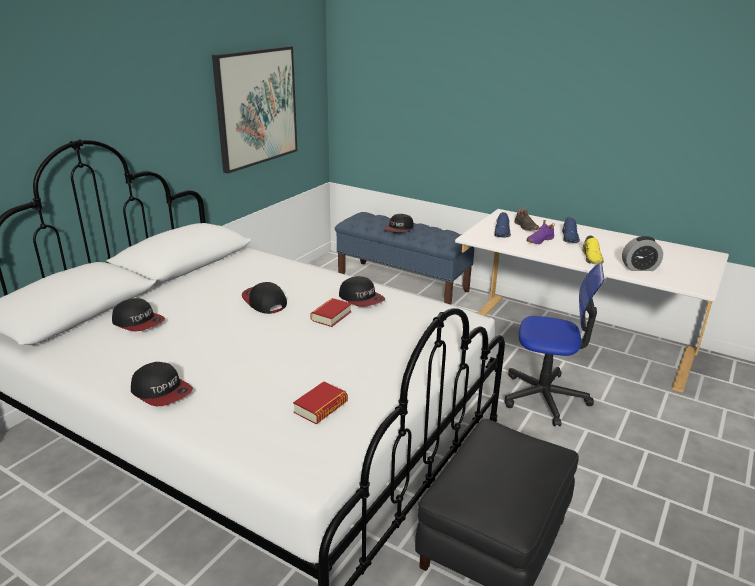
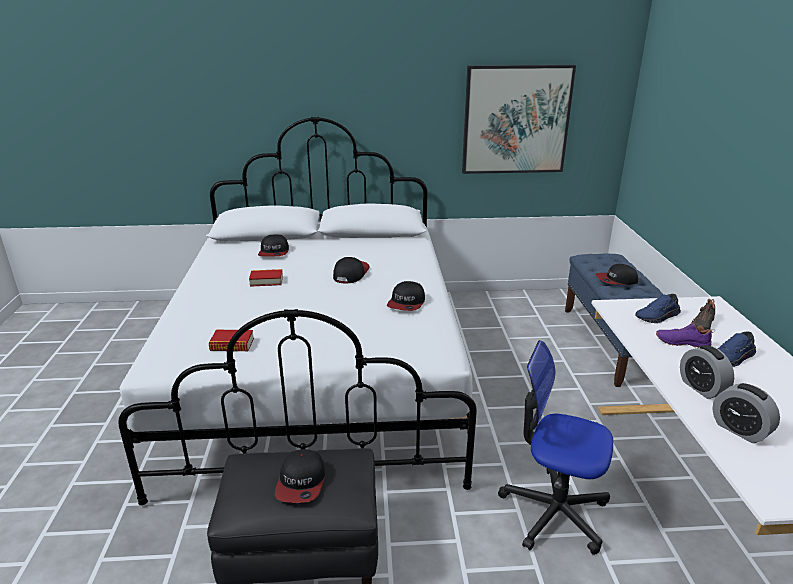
camera: 55 degrees right, 0 degrees up
cap [131,362,193,406] -> cap moved to [274,449,325,503]
book [310,298,352,327] -> book moved to [249,269,283,287]
office chair [505,263,604,426] -> office chair turned 135 degrees clockwise [498,340,613,555]
yellow shoe [582,235,604,264] -> alarm clock [680,345,734,399]

